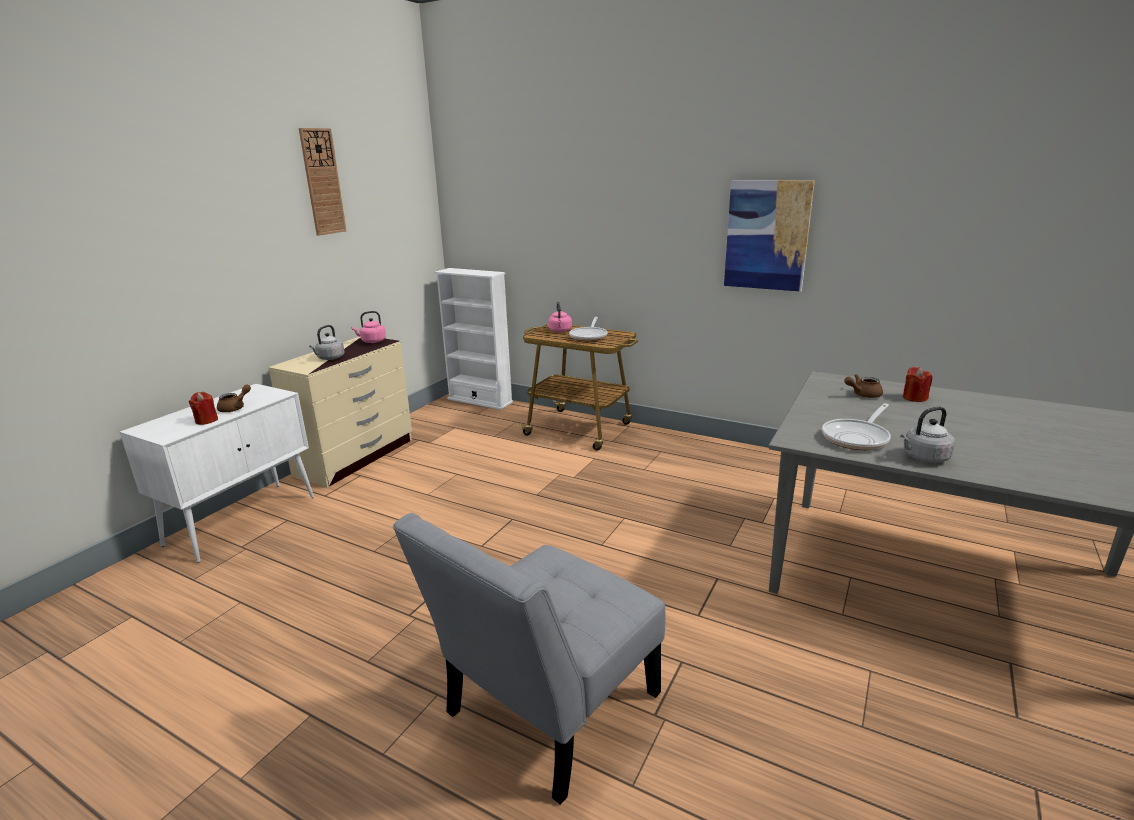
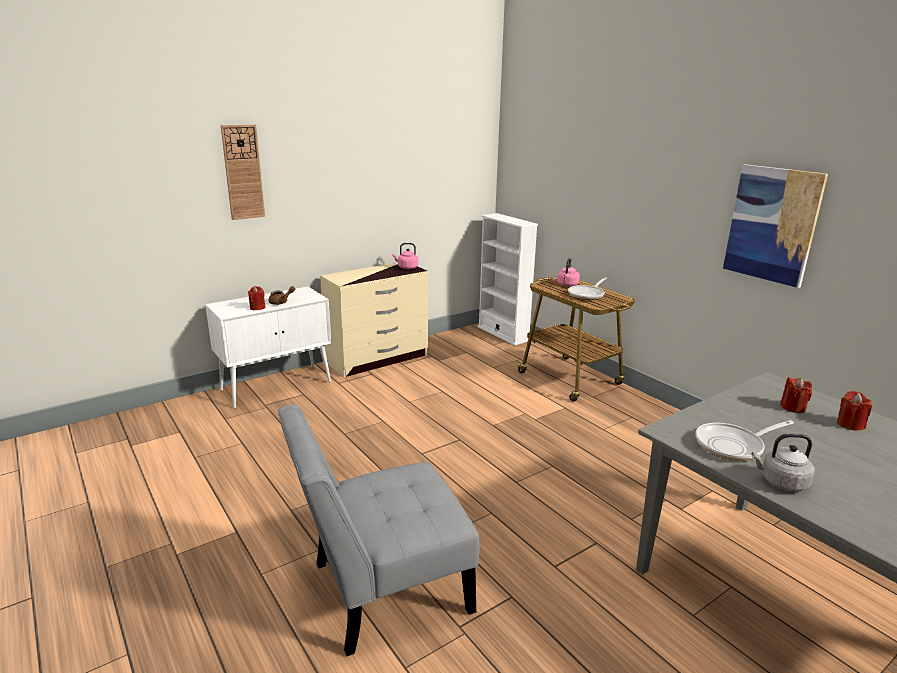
camera: 25 degrees right, 0 degrees up
wall clock [299,128,347,236] -> wall clock moved to [221,125,265,220]
grey kettle [309,325,344,360] -> none
brown teapot [844,374,883,398] -> red candle [780,377,812,413]

